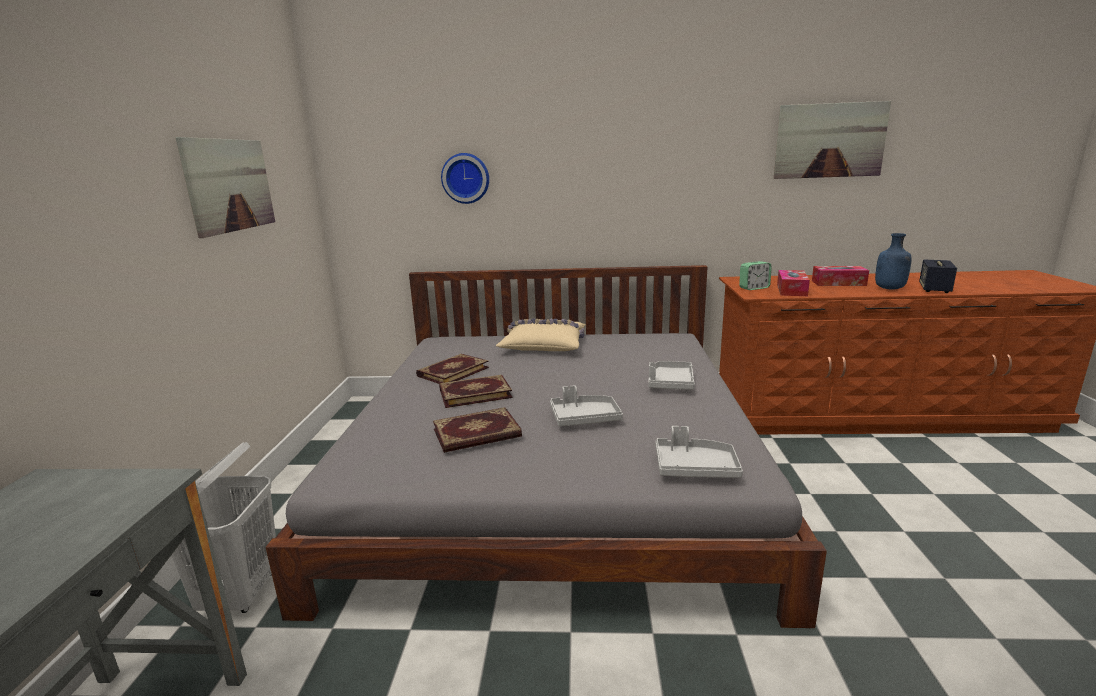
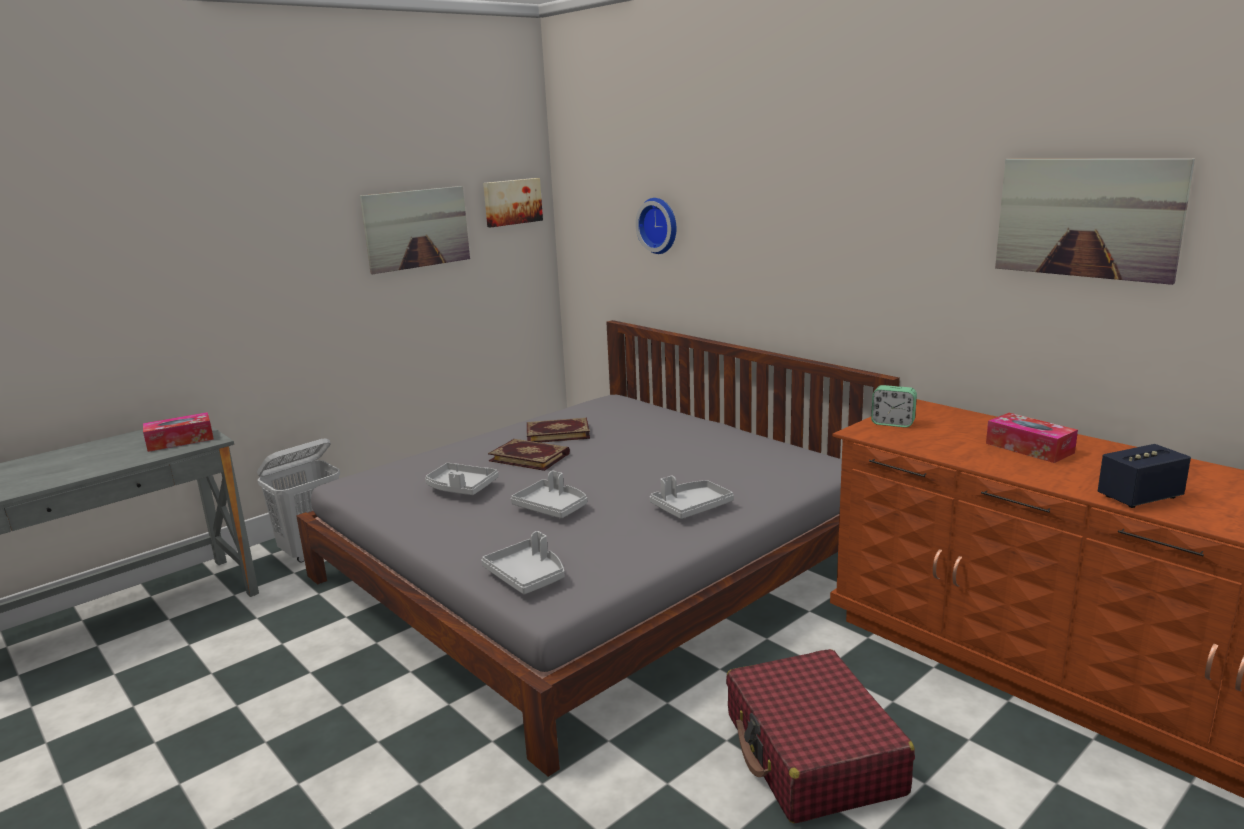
camera: 45 degrees right, 0 degrees up
book [433,407,522,453] -> grey tray [425,463,499,495]
beige pillow [496,319,586,351] -> none
tissue box [777,270,810,296] -> tissue box moved to [143,412,214,452]
blue bottle [875,233,912,290] -> none
none -> picture [483,178,543,227]
none -> red suitcase [726,649,915,824]

